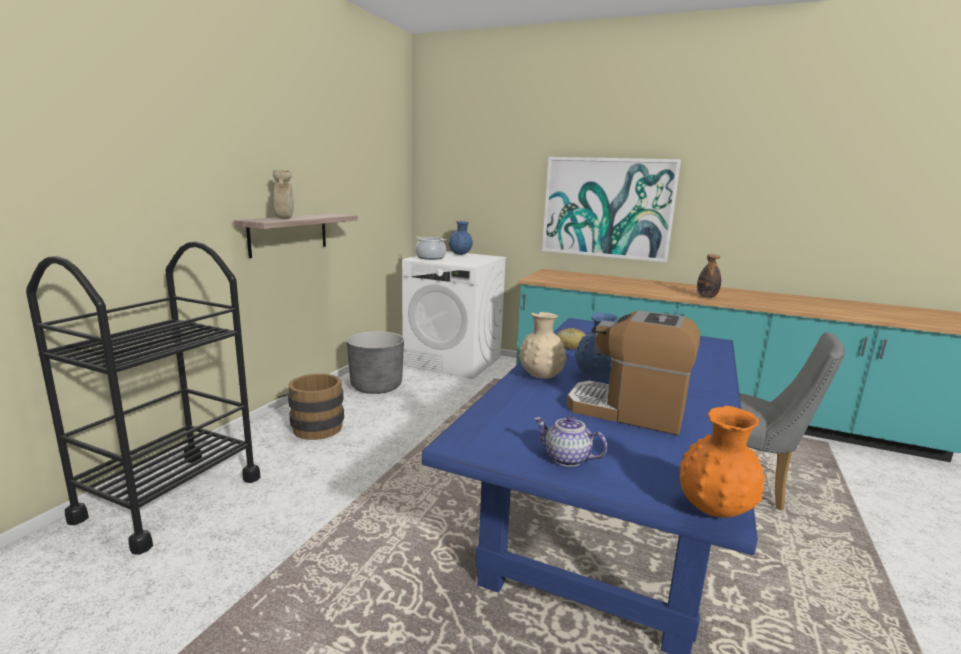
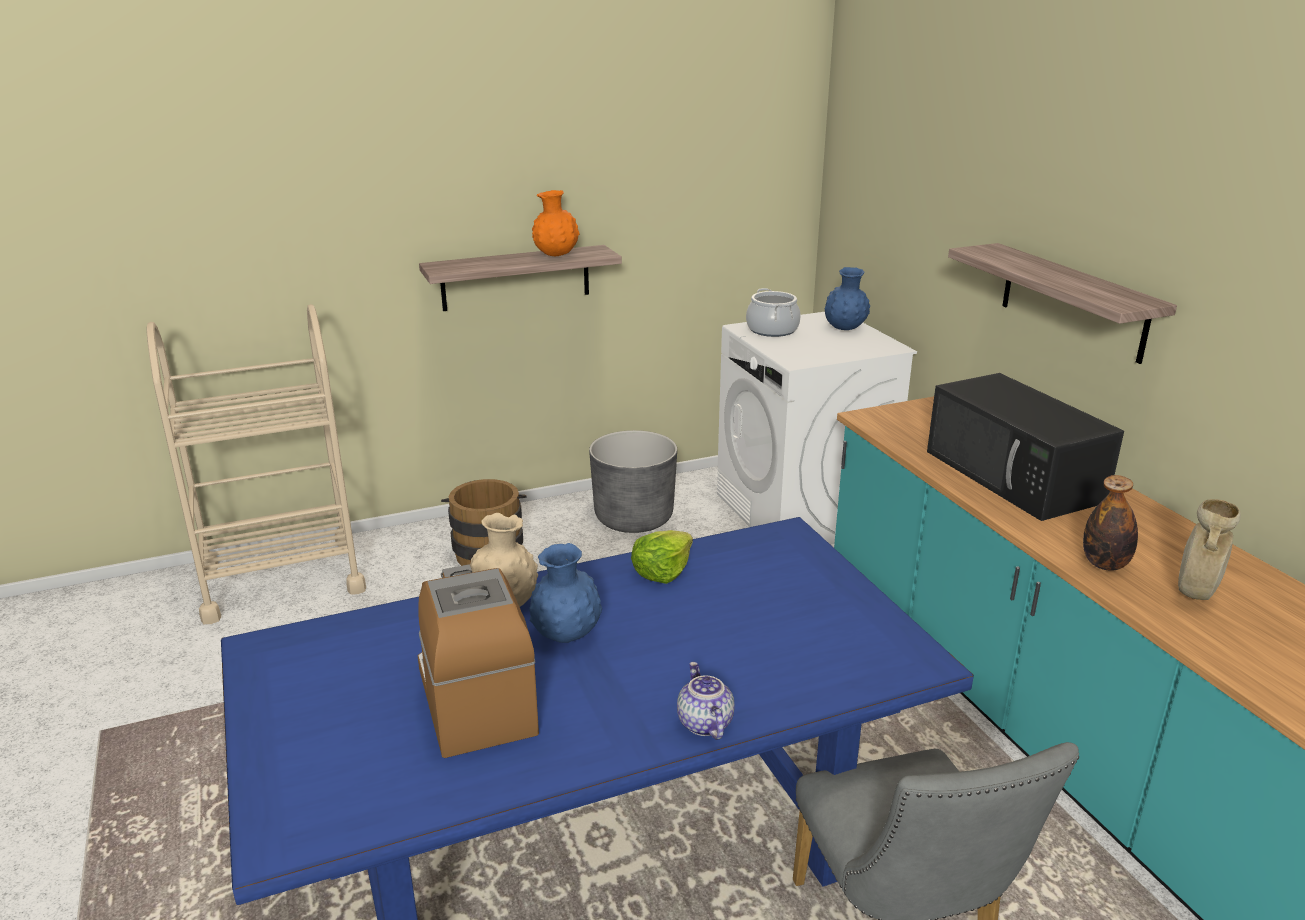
camera: 45 degrees right, 10 degrees up
black cart [26,242,260,555] -> beige cart [147,304,366,624]
beige vase [273,170,294,219] -> beige vase moved to [1178,499,1241,600]
teapot [534,416,608,467] -> teapot moved to [677,662,735,740]
picture [542,157,681,262] -> shelf [948,243,1177,364]
bread [557,328,586,349] -> lettuce [631,530,693,584]
orange vase [680,406,765,518] -> orange vase moved to [532,190,580,256]
none -> black microwave [927,373,1124,521]

